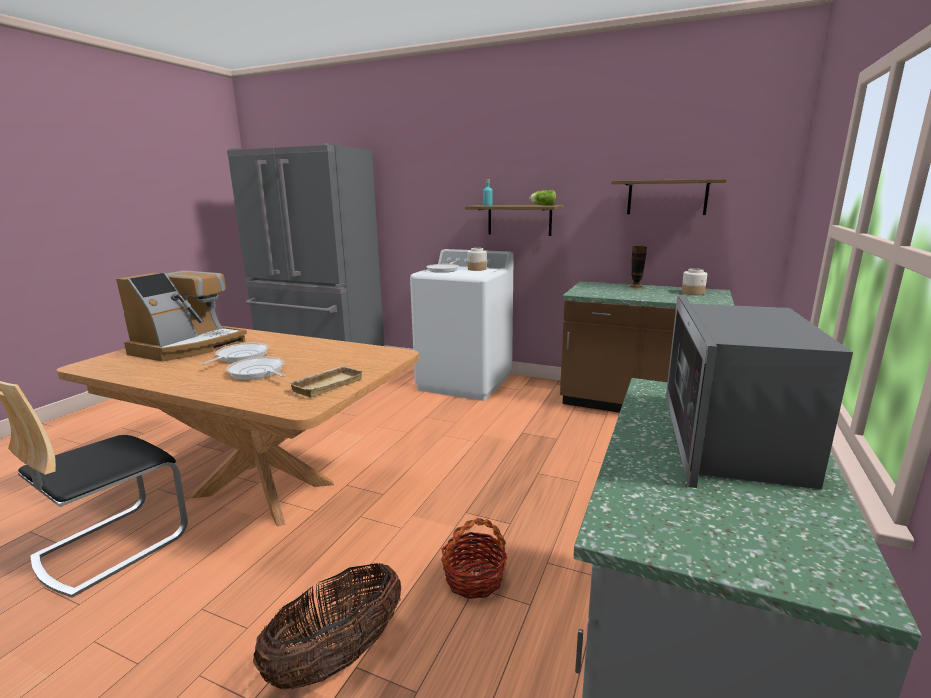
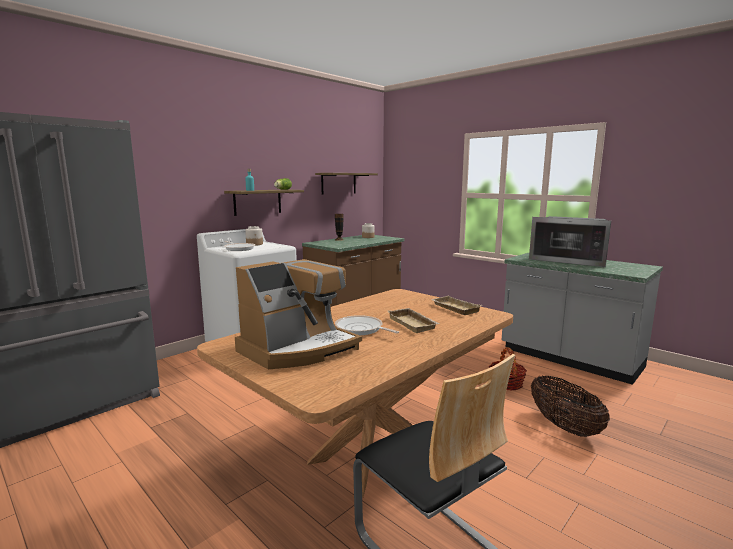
camera: 70 degrees left, 5 degrees down
coffee machine [116,270,247,361] -> coffee machine turned 90 degrees clockwise [235,259,362,369]
frying pan [226,357,286,380] -> beige tray [388,308,439,333]

